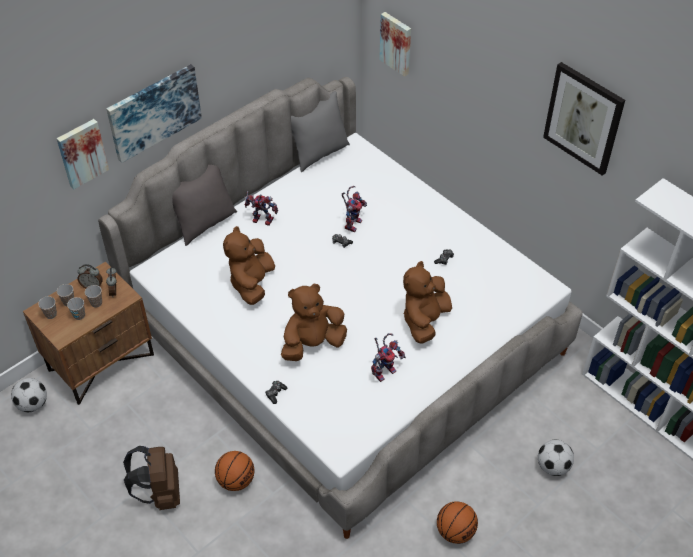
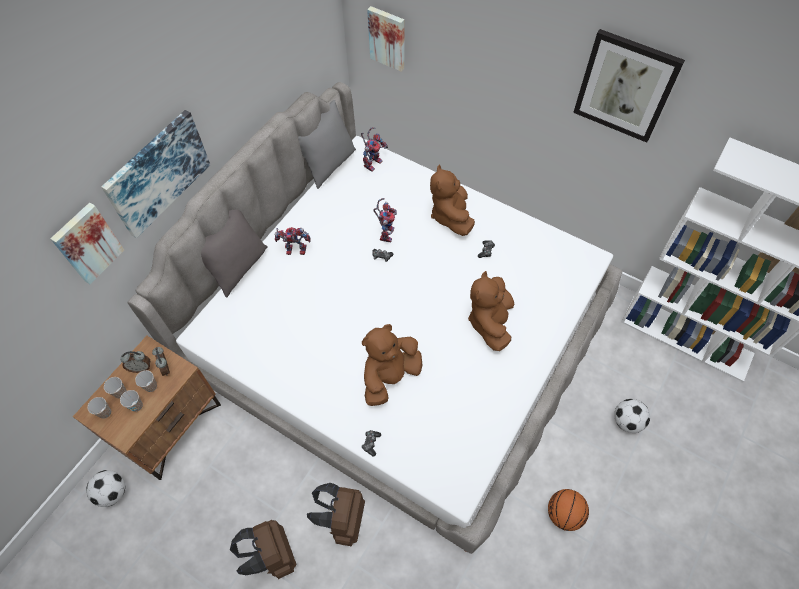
camera: 15 degrees left, 10 degrees up
basketball [215,451,254,491] -> brown backpack [307,483,365,546]
brown plush toy [223,226,275,305] -> brown plush toy moved to [430,164,475,236]
toy robot [371,333,406,382] -> toy robot moved to [361,127,388,172]

